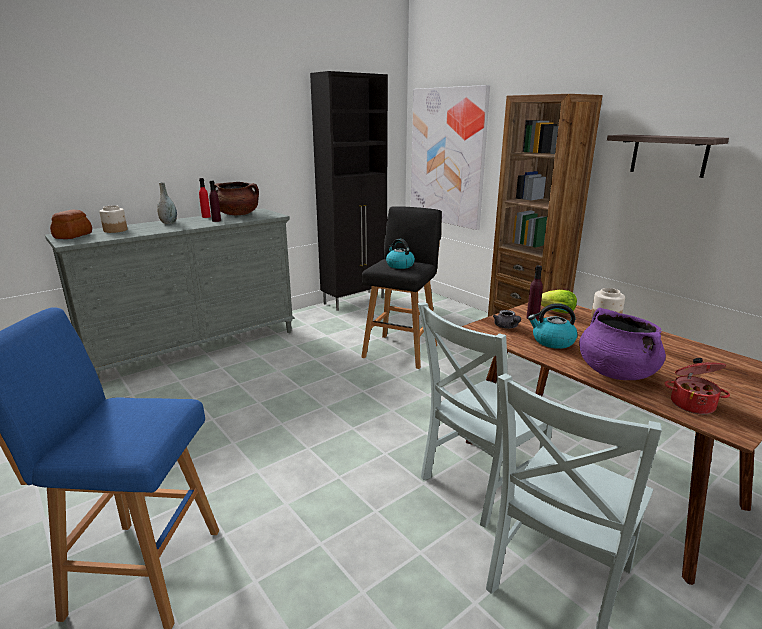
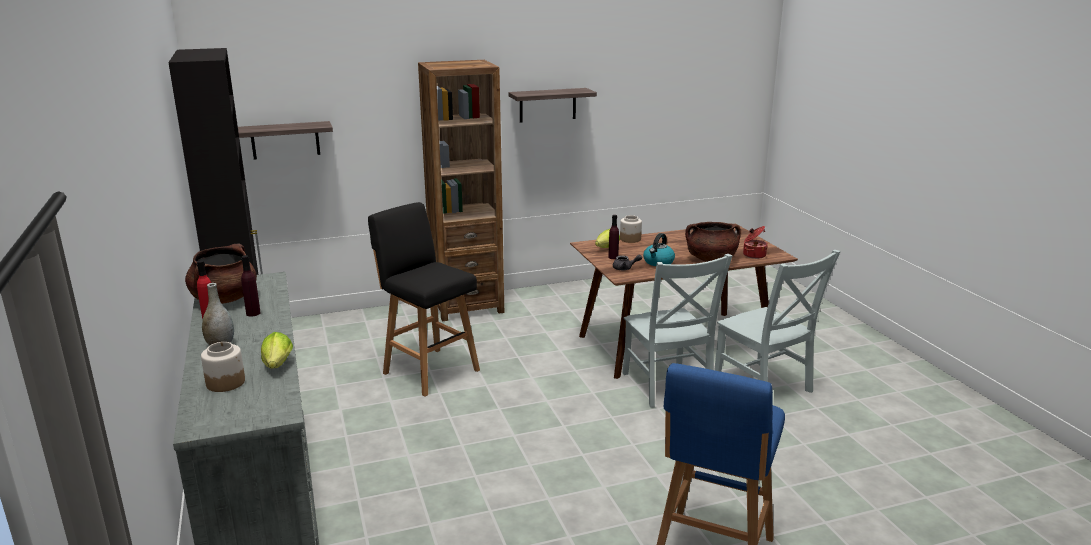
camera: 70 degrees left, 0 degrees up
bread [50,209,92,239] -> none
kettle [386,239,415,269] -> none
picture [411,85,490,230] -> shelf [238,121,333,160]
purple cooking pot [579,308,666,380] -> brown cooking pot [685,222,741,262]
none -> lettuce [261,332,293,369]

